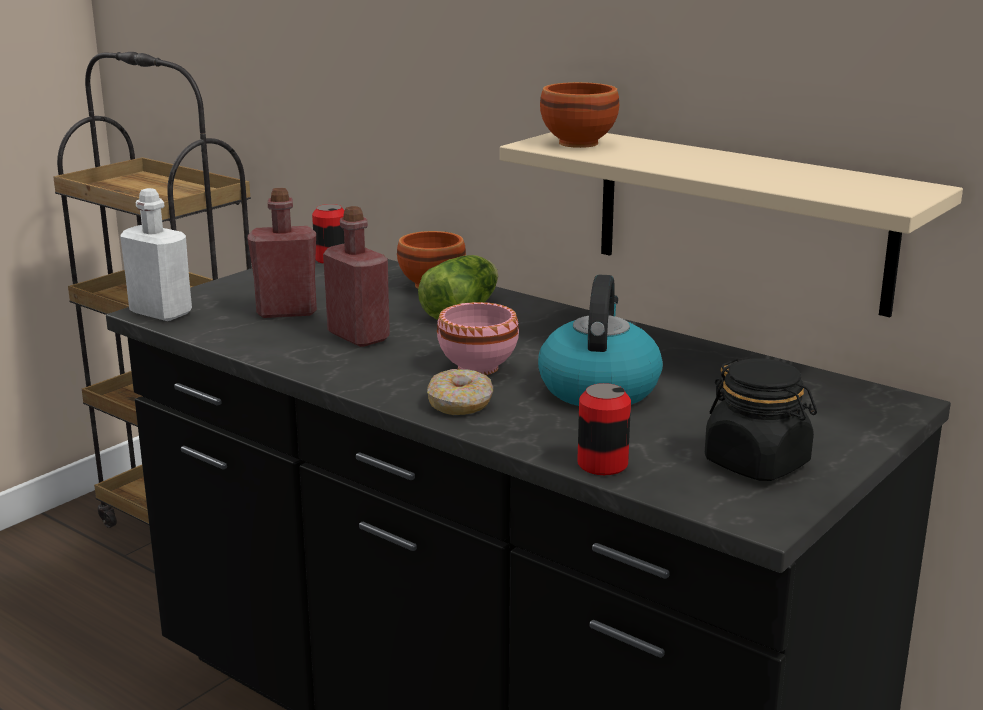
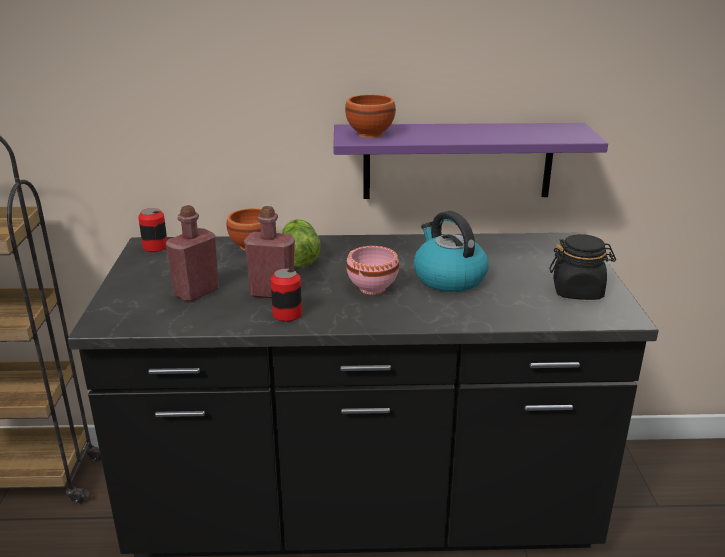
camera: 40 degrees left, 5 degrees up
white bottle [120,188,192,321] -> none
donut [427,369,493,415] -> none
beige shelf [500,132,963,317] -> purple shelf [334,123,608,199]
can [577,383,631,475] -> can moved to [271,269,302,322]

